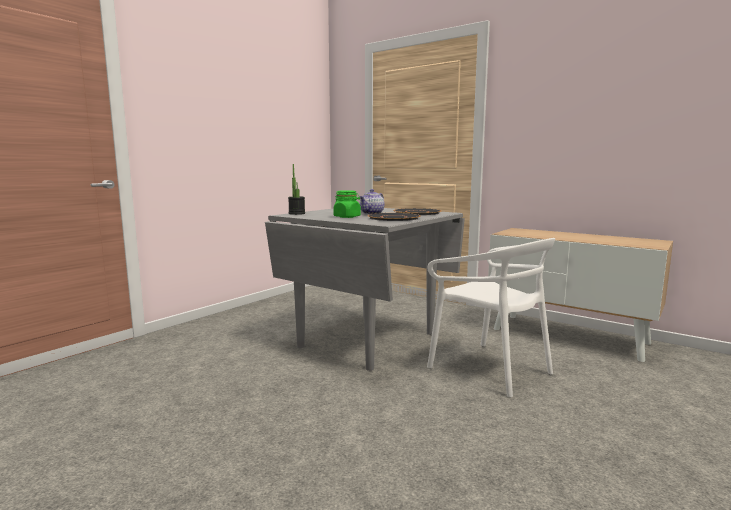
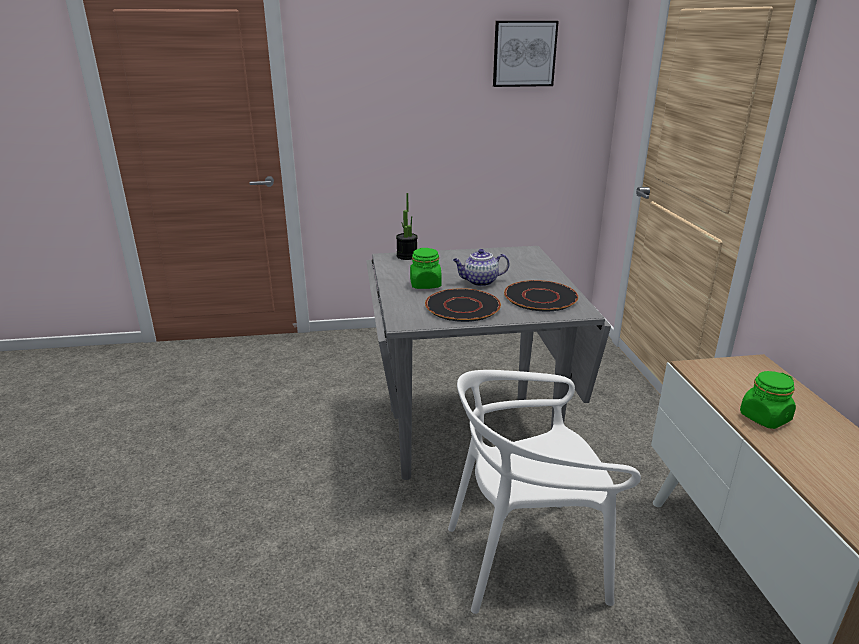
camera: 45 degrees right, 15 degrees up
white chair [427,238,555,398] -> white chair turned 75 degrees clockwise [448,370,641,614]
none -> picture [493,21,559,87]
none -> green jar [740,371,796,429]

